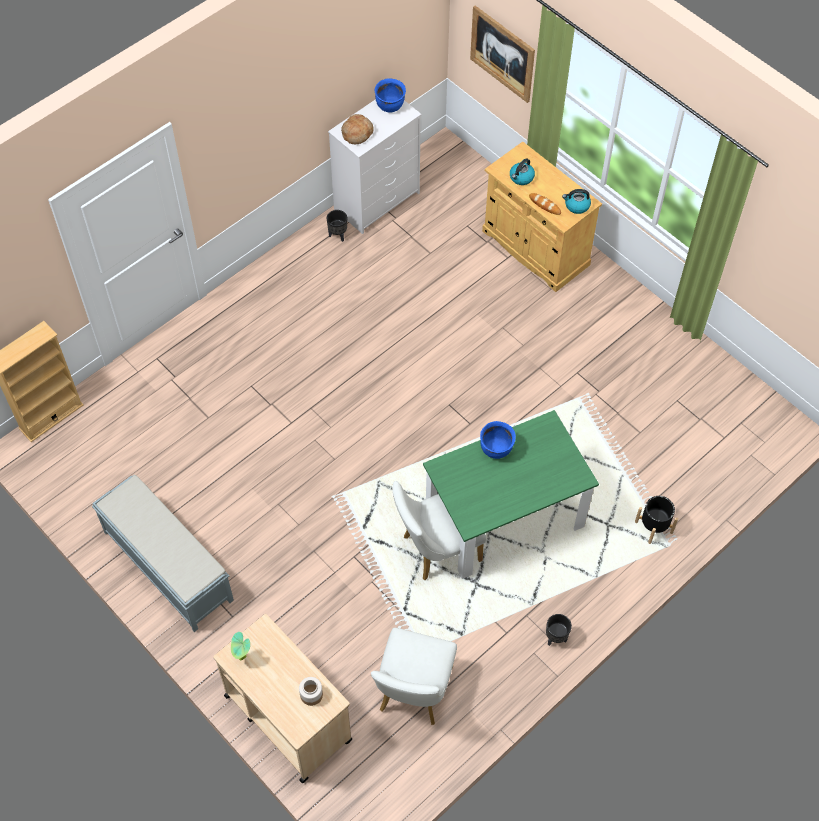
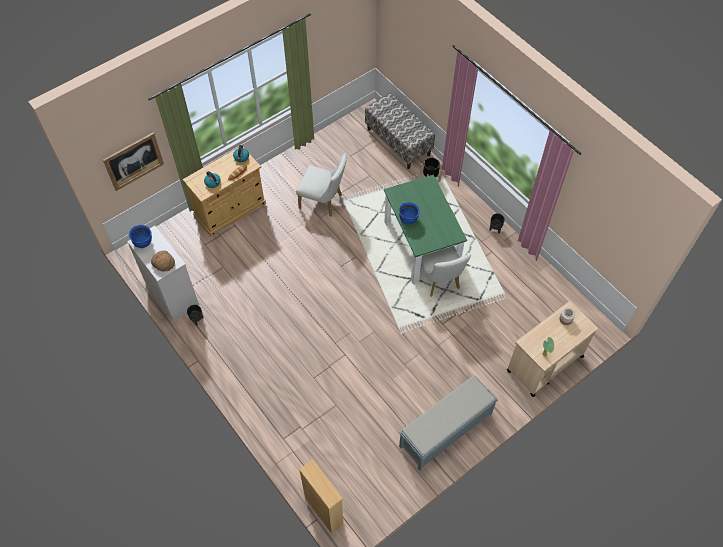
camera: 85 degrees left, 0 degrees up
white chair [371,628,457,725] -> white chair moved to [296,153,347,217]
none -> bench [365,93,435,169]

